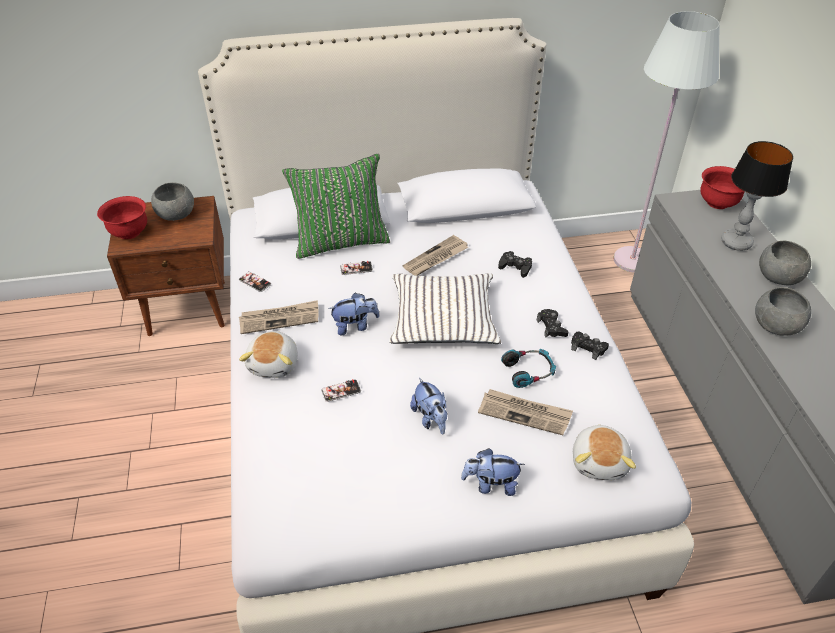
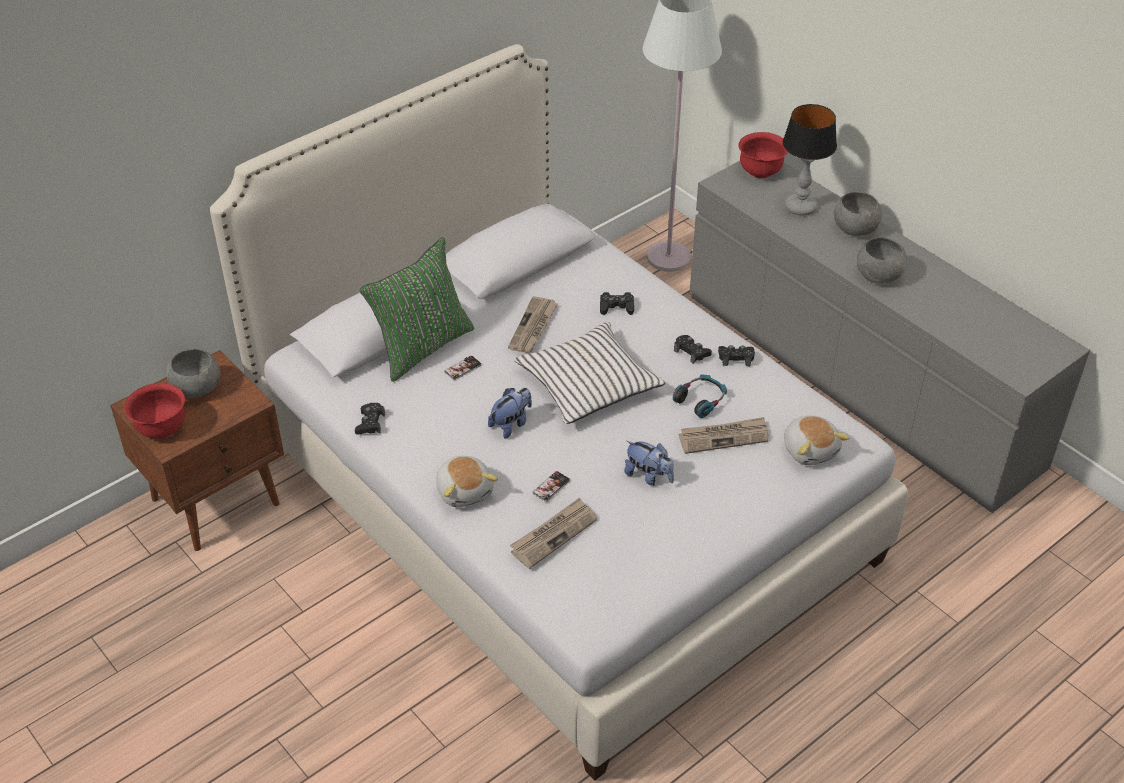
camera: 30 degrees left, 0 degrees up
phone [239,271,271,292] -> black game controller [355,403,385,435]
newspaper [239,300,319,334] -> newspaper moved to [510,497,597,569]
plush toy [461,448,525,496] -> none

